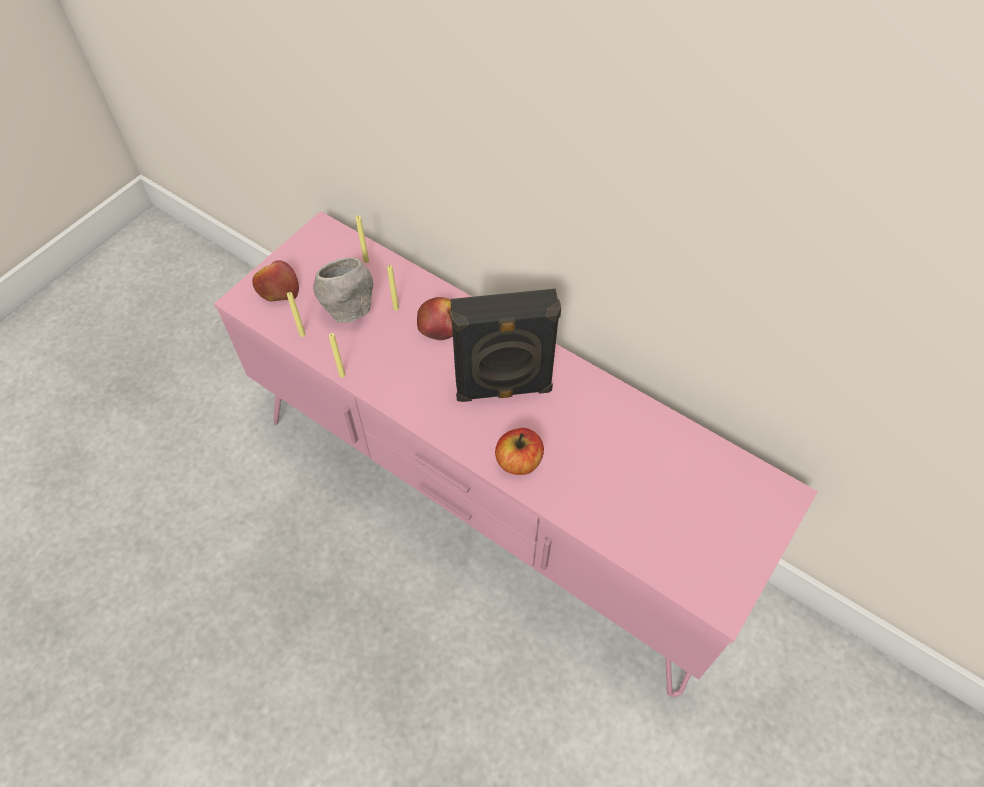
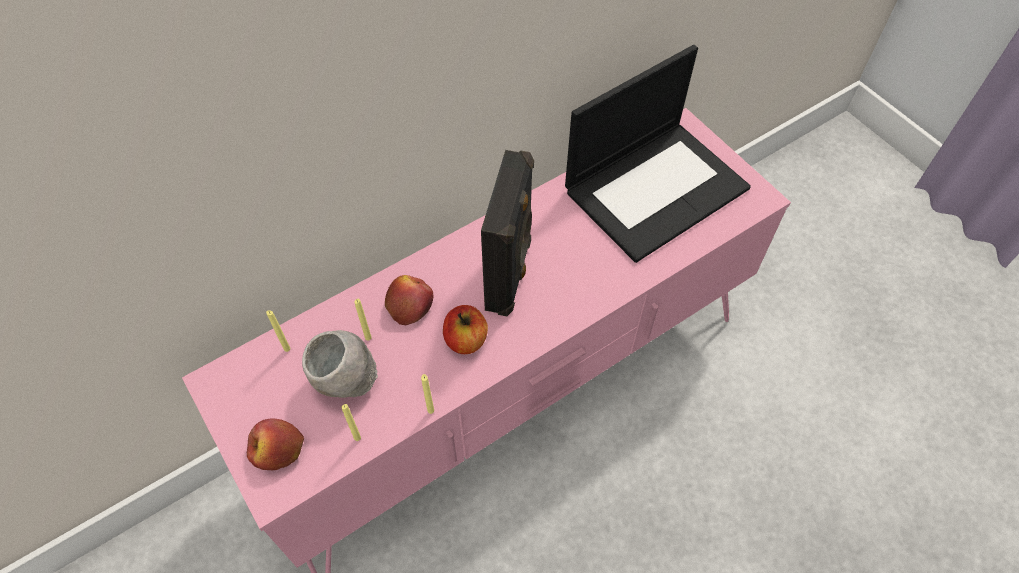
camera: 70 degrees left, 0 degrees up
apple [495,428,544,475] -> apple moved to [443,305,488,354]
none -> laptop [565,45,751,263]

